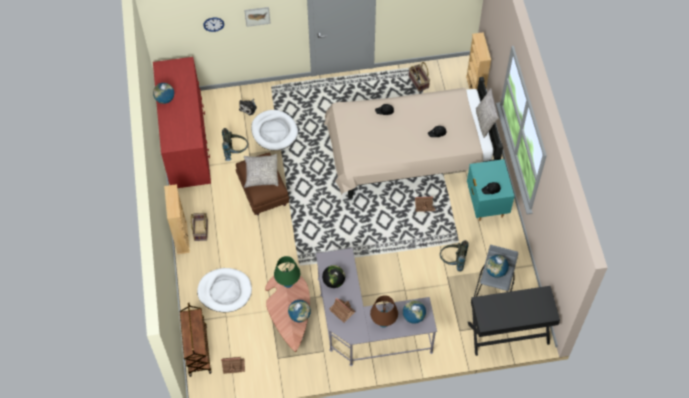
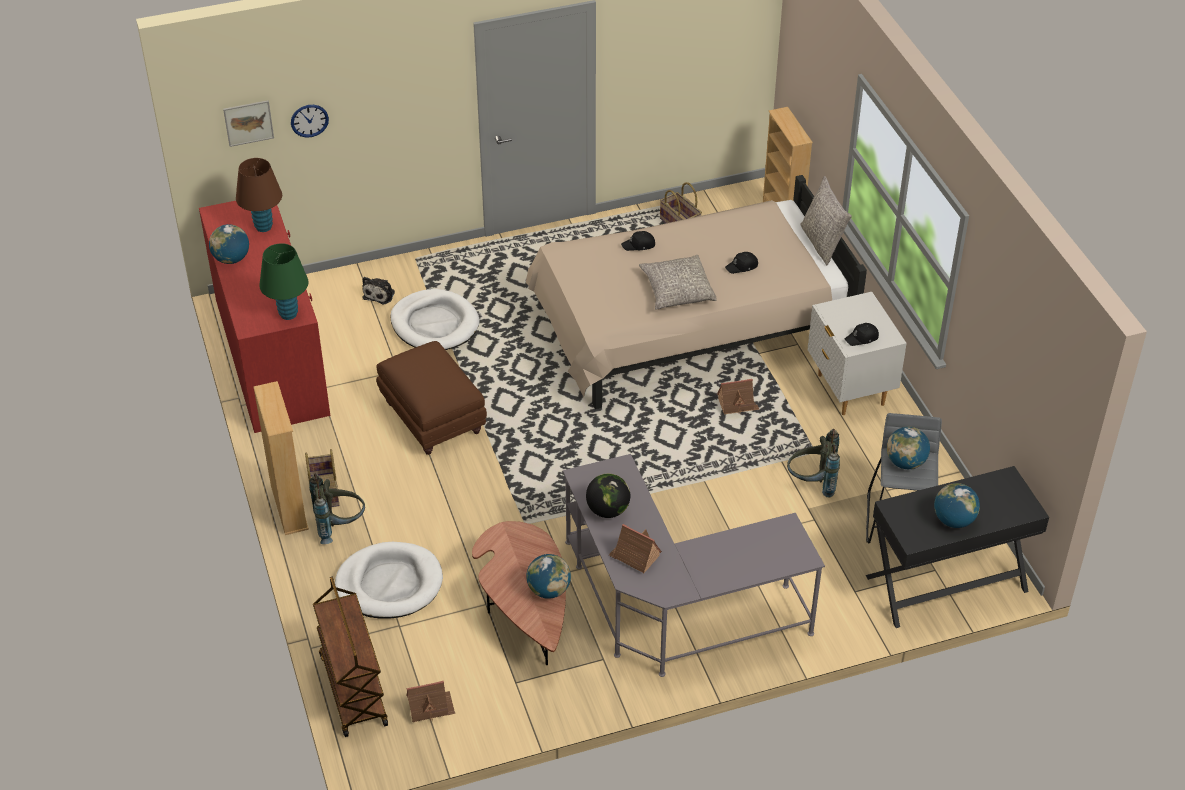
camera: 10 degrees left, 15 degrees down
grey backpack [222,128,248,161] -> grey backpack moved to [309,473,365,544]
picture [244,7,271,27] -> picture moved to [223,100,274,147]
grey pillow [244,154,278,188] -> grey pillow moved to [639,255,717,310]
green table lamp [274,256,300,288] -> green table lamp moved to [259,243,309,320]
brown table lamp [370,295,398,328] -> brown table lamp moved to [236,158,282,232]
globe [403,300,426,324] -> globe moved to [934,483,980,528]
turquoise nightstand [467,159,515,221] -> white nightstand [808,292,907,415]

